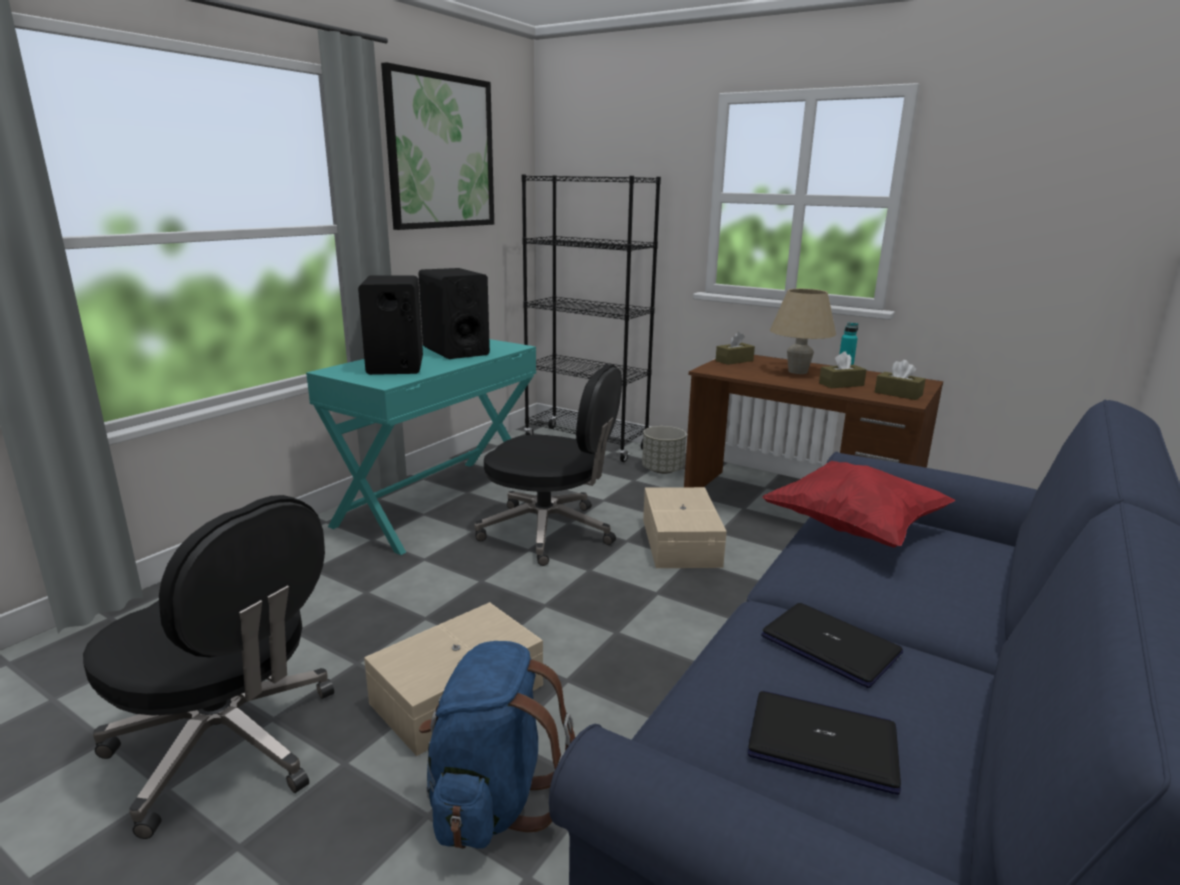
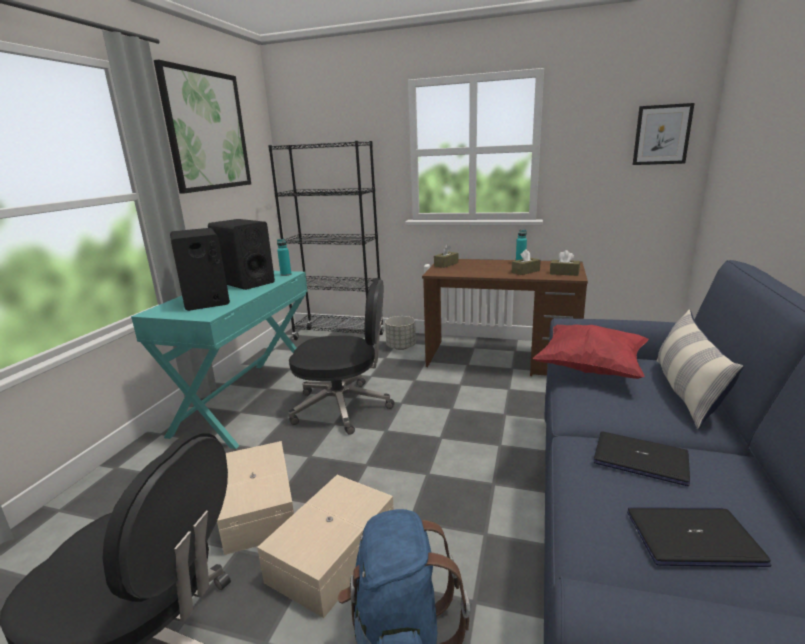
camera: 15 degrees left, 0 degrees up
beige storage box [643,487,727,568] -> beige storage box moved to [217,441,294,555]
beige table lamp [770,289,836,374] -> none
none -> turquoise bottle [277,239,291,276]
none -> picture [633,103,695,165]
none -> pillow [657,309,744,429]

